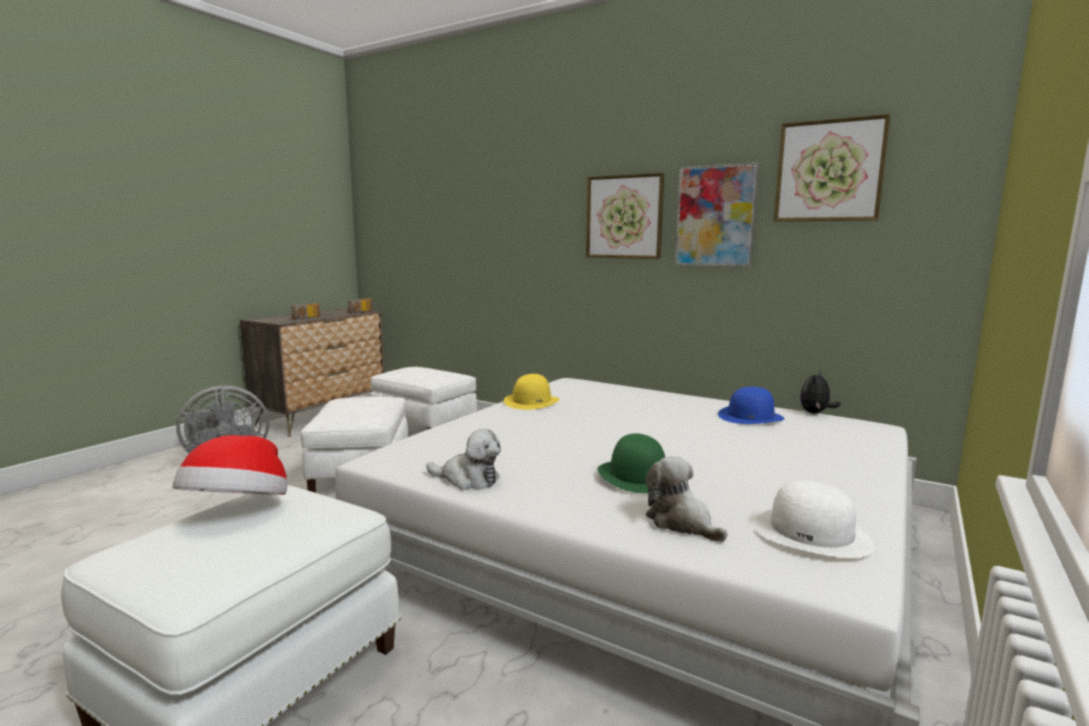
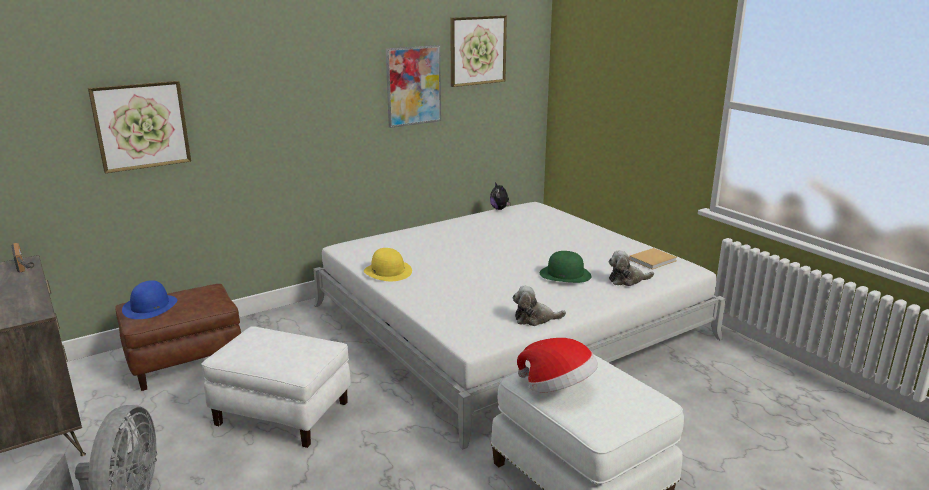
camera: 65 degrees left, 10 degrees up
radio [291,303,320,320] -> none
white ottoman [370,367,477,429] -> brown ottoman [115,284,241,391]
plush toy [426,428,501,490] -> plush toy turned 135 degrees counterclockwise [512,286,566,326]
picture [586,173,664,259] -> picture moved to [88,81,191,173]
blue hat [718,387,785,424] -> blue hat moved to [122,280,177,319]
white hat [753,481,874,558] -> beige book [629,248,677,270]

